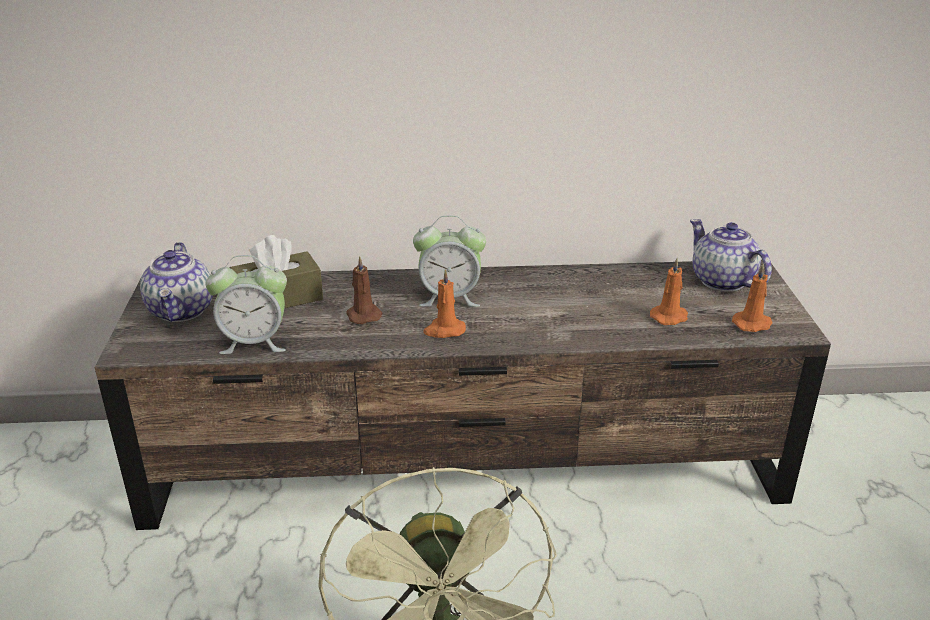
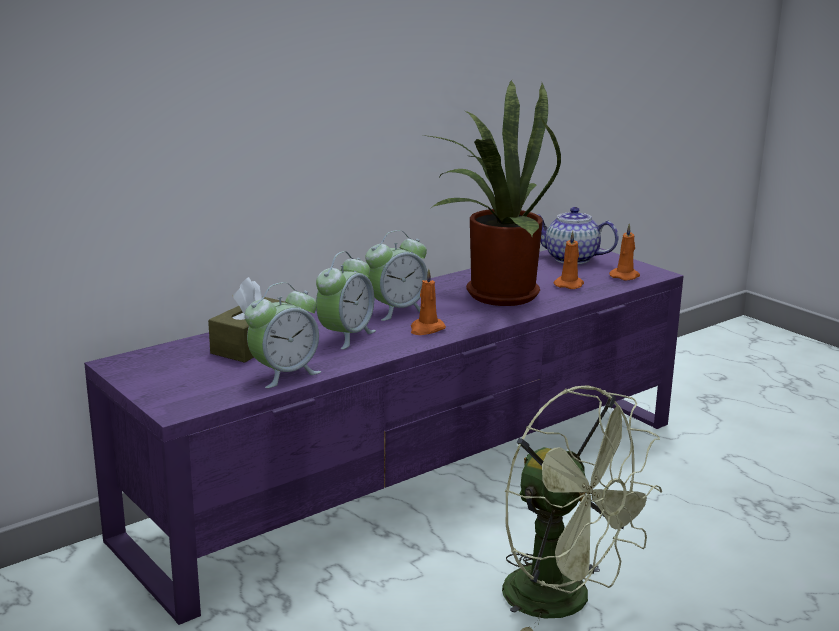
camera: 35 degrees left, 10 degrees down
brown tv stand [94,259,831,530] -> purple tv stand [84,248,683,625]
teapot [140,242,213,322] -> none
brown candle [347,256,383,324] -> alarm clock [316,251,376,350]
none -> potted plant [424,80,561,306]

